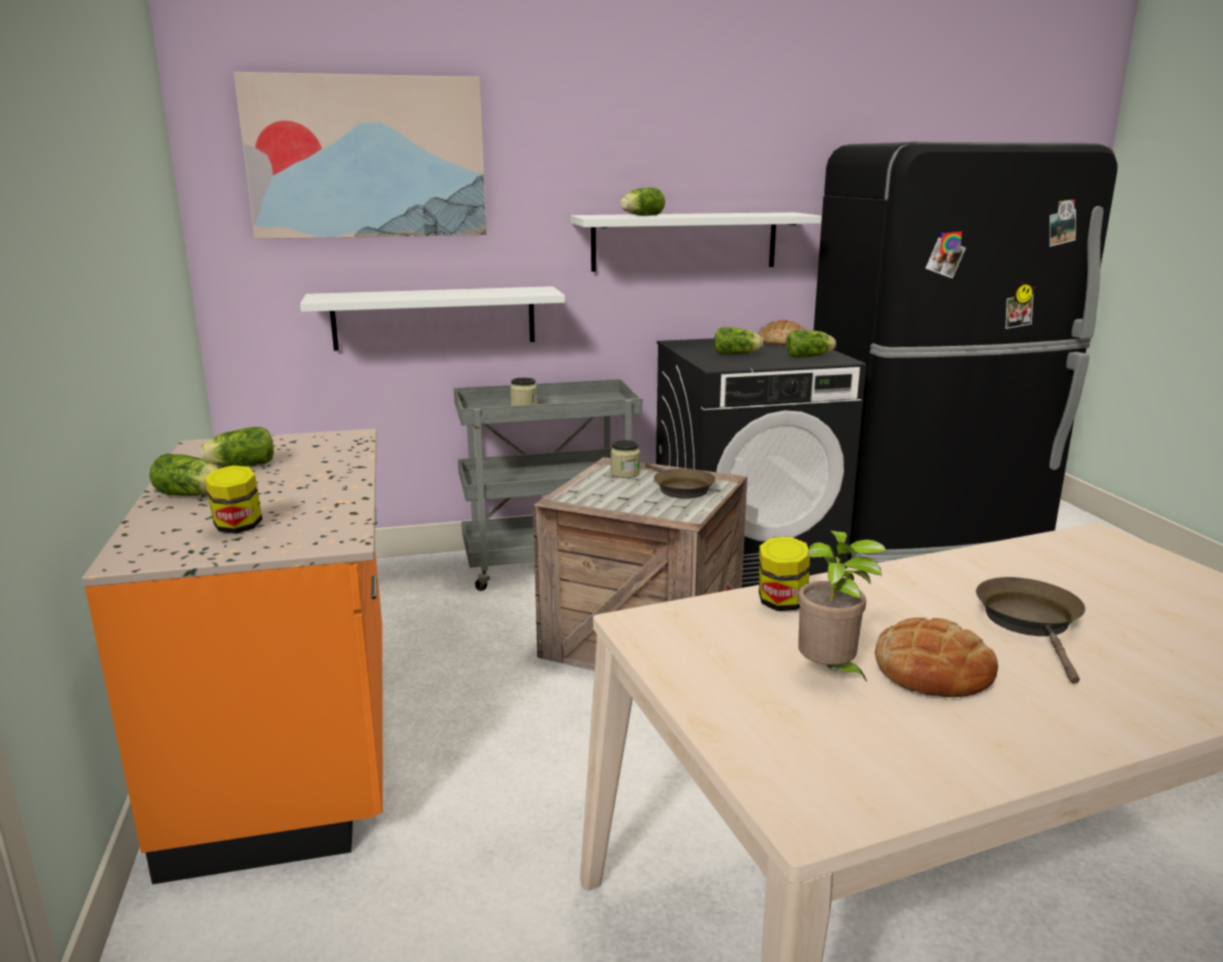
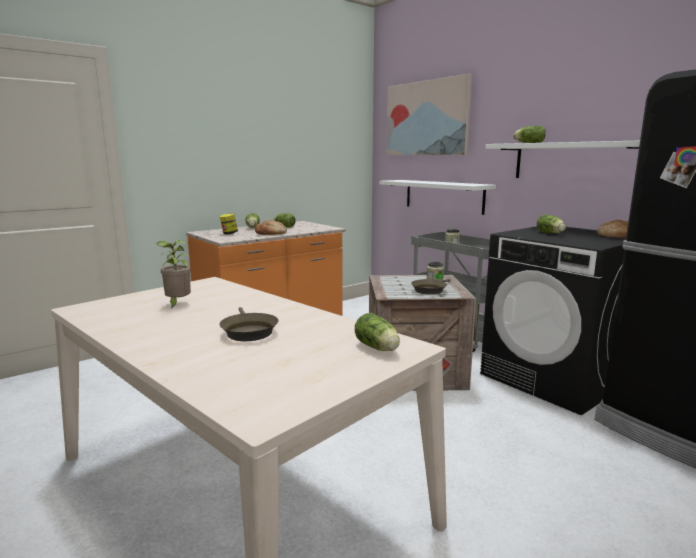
camera: 65 degrees right, 5 degrees down
jar [759,537,810,611] -> none
lettuce [786,330,836,357] -> lettuce moved to [355,313,400,351]
bread [875,617,998,697] -> bread moved to [255,220,287,235]
brown frying pan [976,577,1085,684] -> brown frying pan turned 90 degrees clockwise [219,307,278,341]

